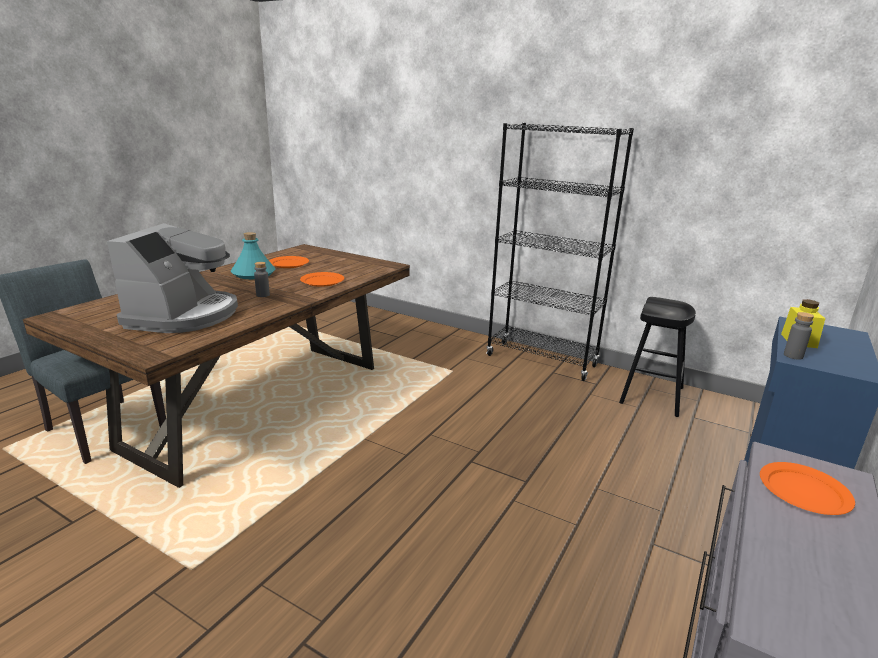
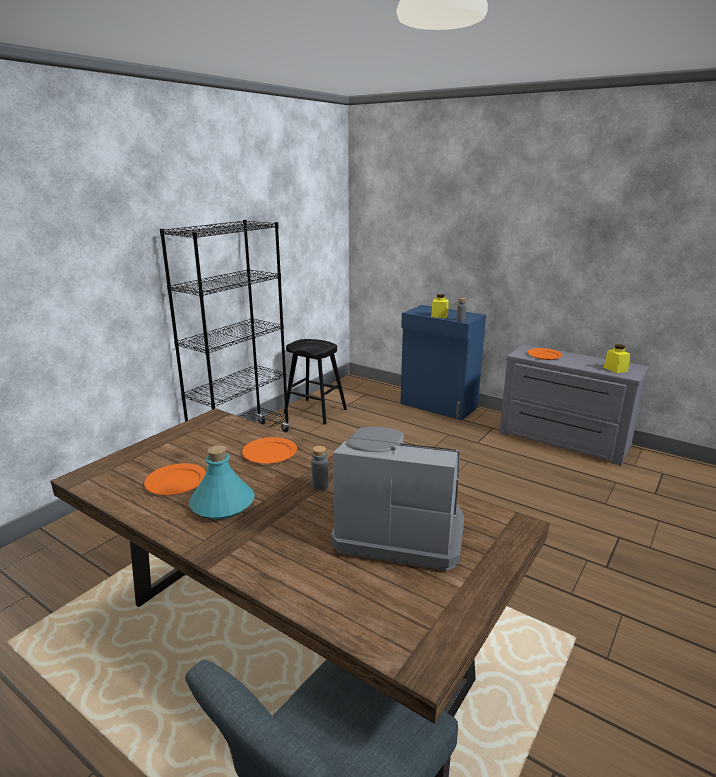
camera: 85 degrees left, 0 degrees up
none -> yellow jar [604,344,630,373]

